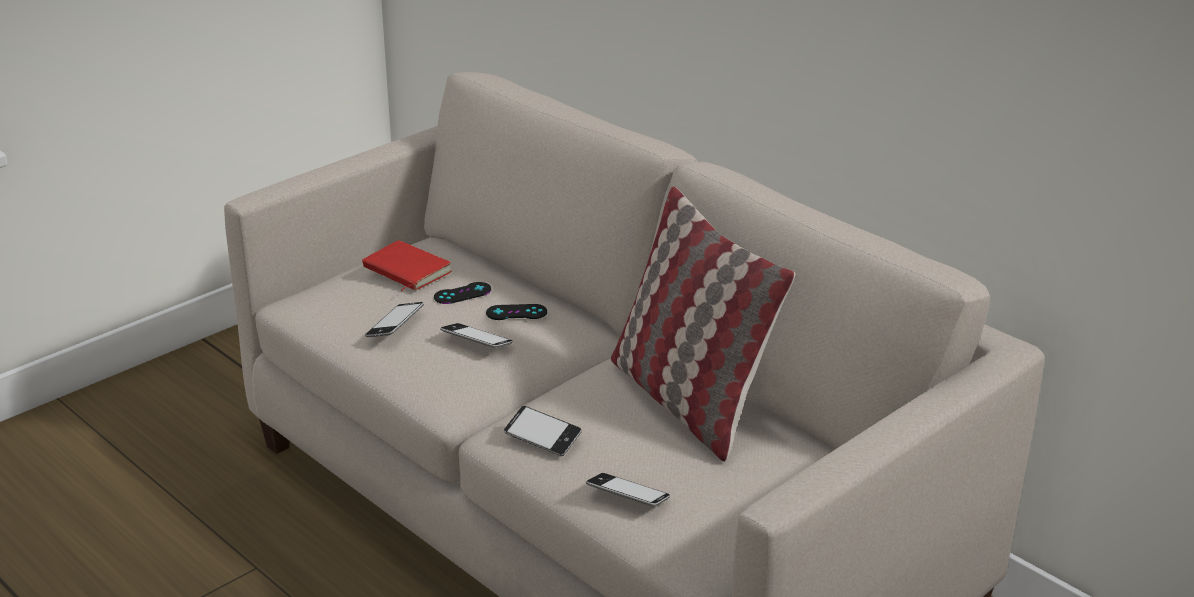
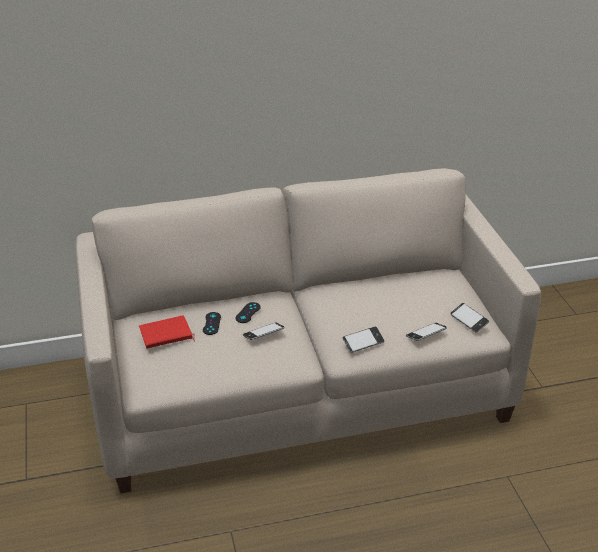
camera: 60 degrees left, 5 degrees up
phone [365,302,424,337] -> phone moved to [450,303,489,333]
pillow [611,186,795,462] -> none

